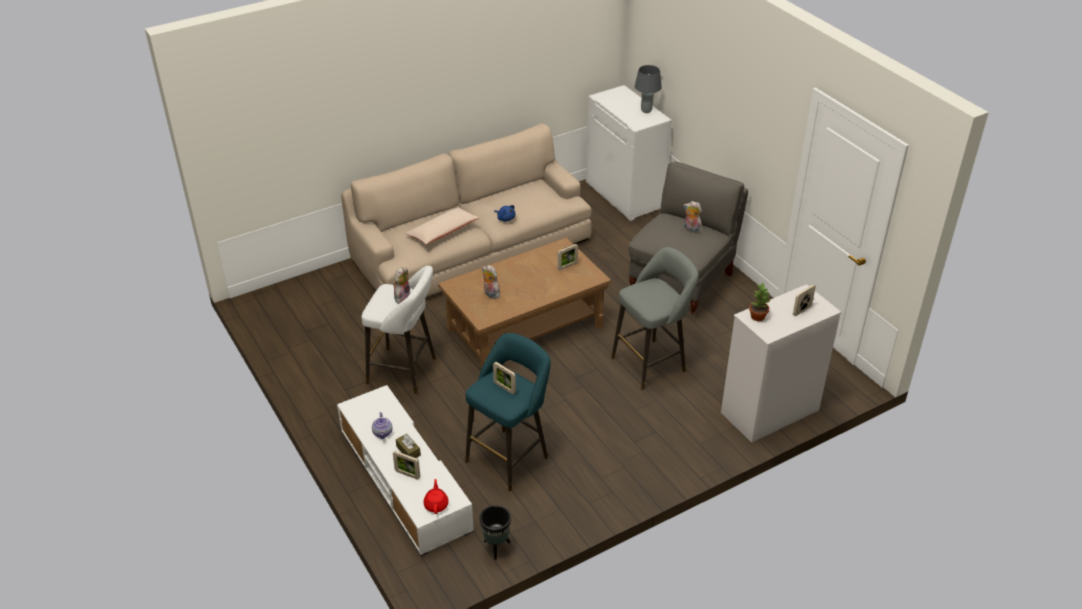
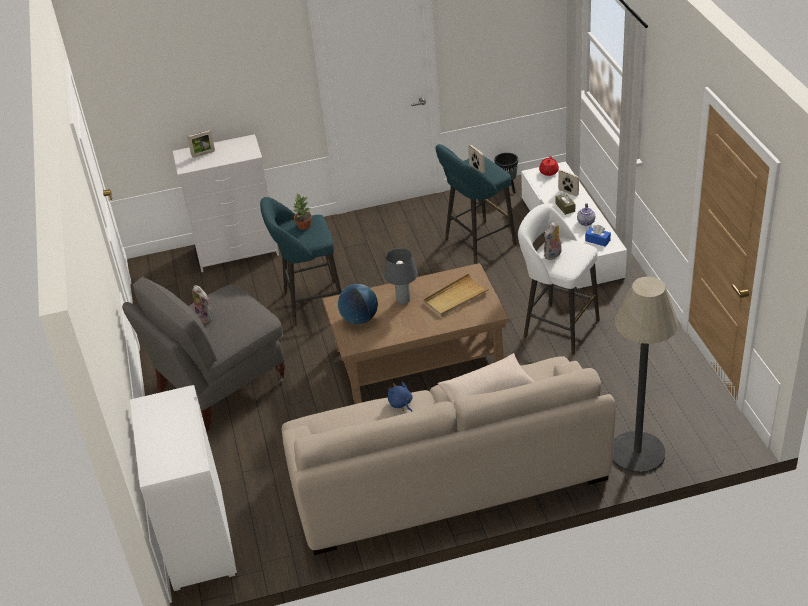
camera: 160 degrees left, 0 degrees up
plush toy [482,265,501,299] -> beige tray [423,273,489,317]
picture frame [557,244,578,271] -> globe [338,284,378,324]
grey stool [611,247,699,390] -> turquoise stool [260,197,342,326]
grey table lamp [635,65,662,113] -> grey table lamp moved to [384,248,418,304]
potted plant [749,282,771,321] -> potted plant moved to [293,194,312,230]
none -> blue tissue box [585,225,611,247]
none -> floor lamp [613,277,678,473]

